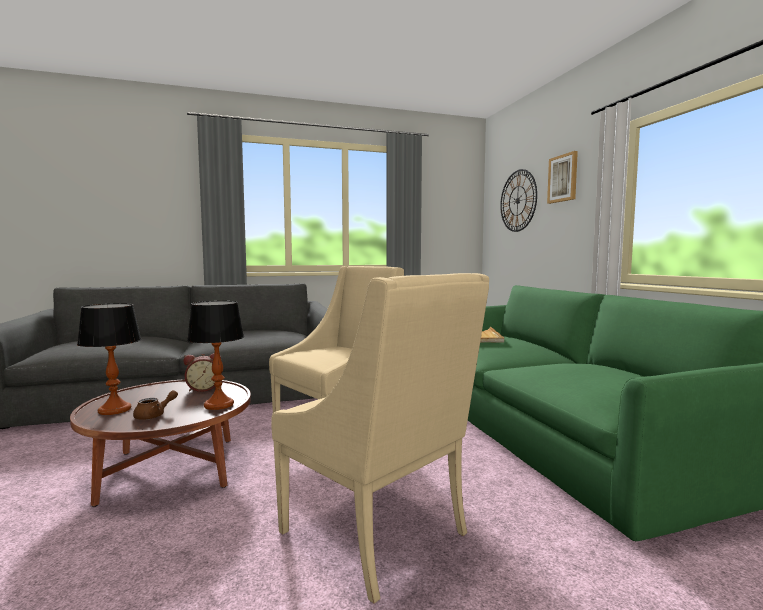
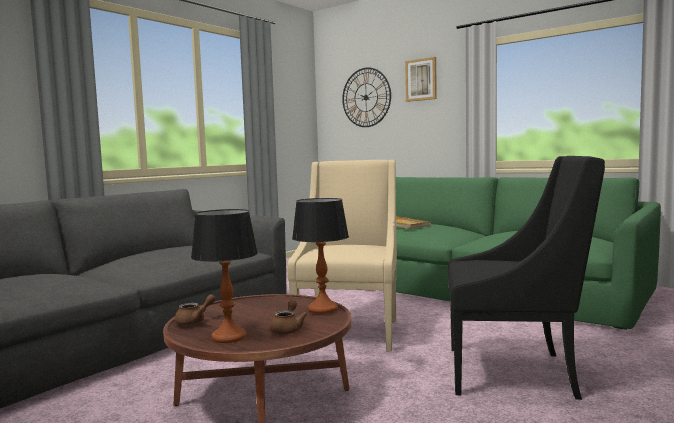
camera: 35 degrees left, 0 degrees up
alarm clock [183,353,221,392] -> none
beige armchair [271,273,489,604] -> black armchair [448,156,605,400]
none -> brown teapot [175,294,216,325]

